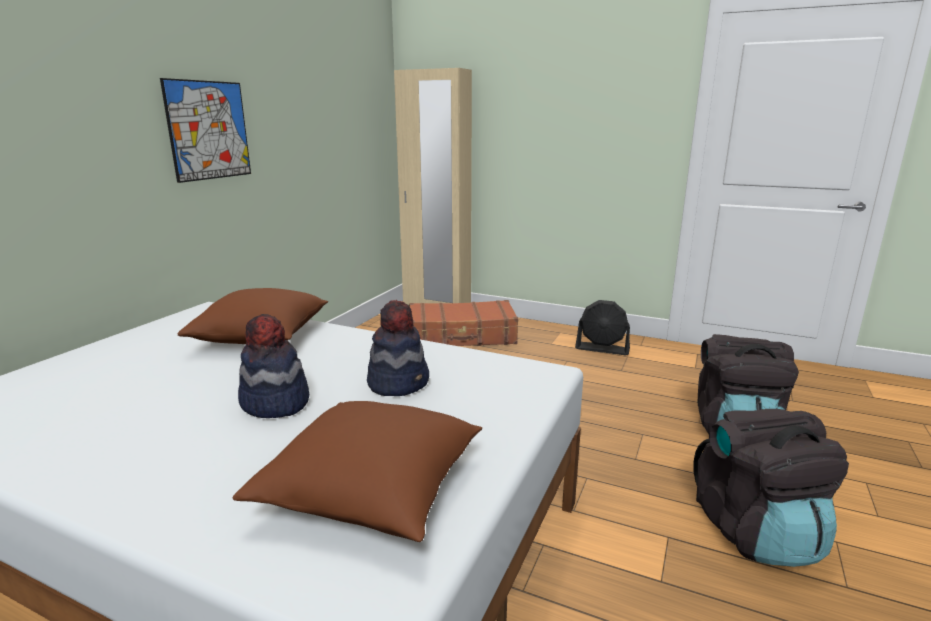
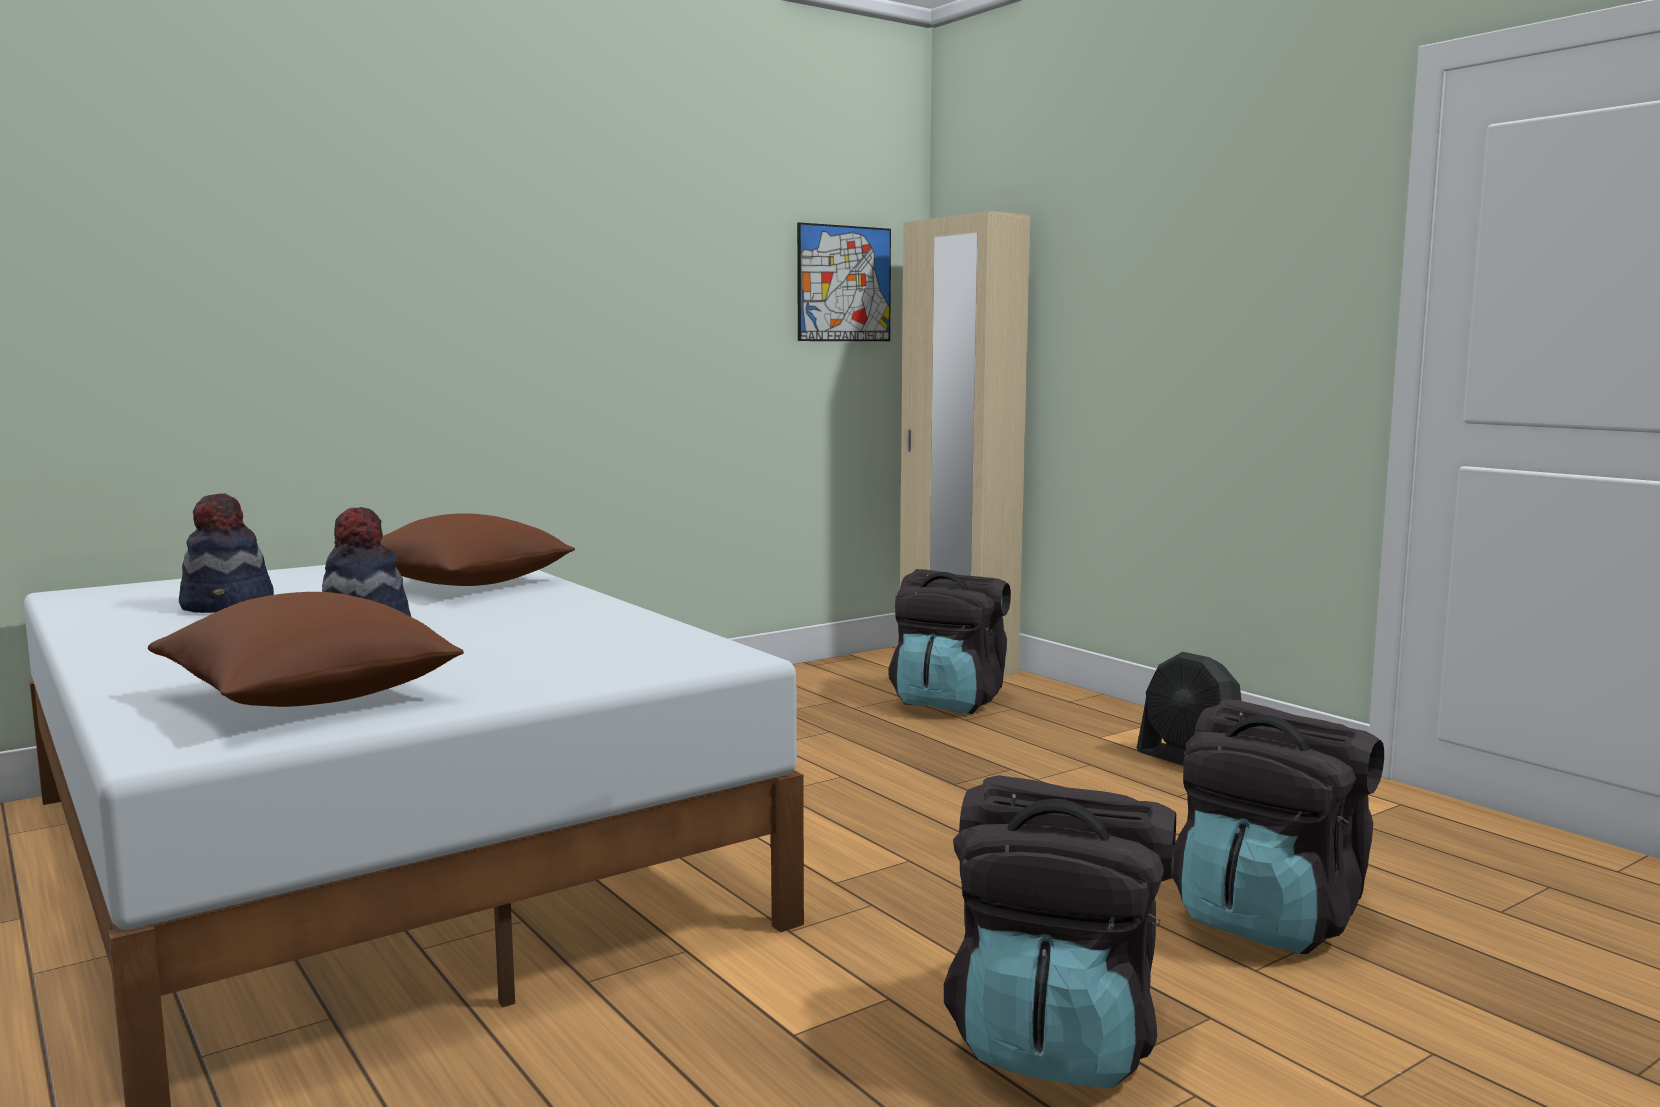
camera: 30 degrees right, 10 degrees down
picture [160,78,251,183] -> picture moved to [797,222,891,341]
hat [367,300,429,396] -> hat moved to [179,493,274,613]
brown suitcase [409,300,518,346] -> black backpack [889,569,1011,714]

